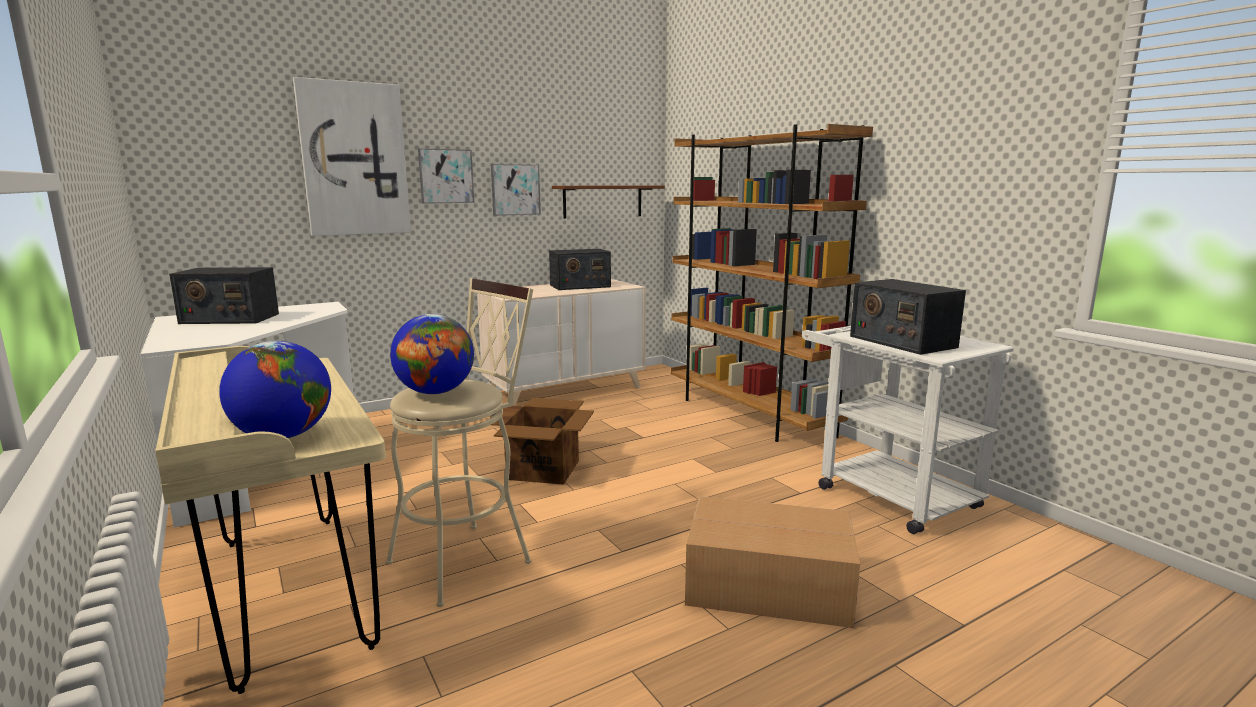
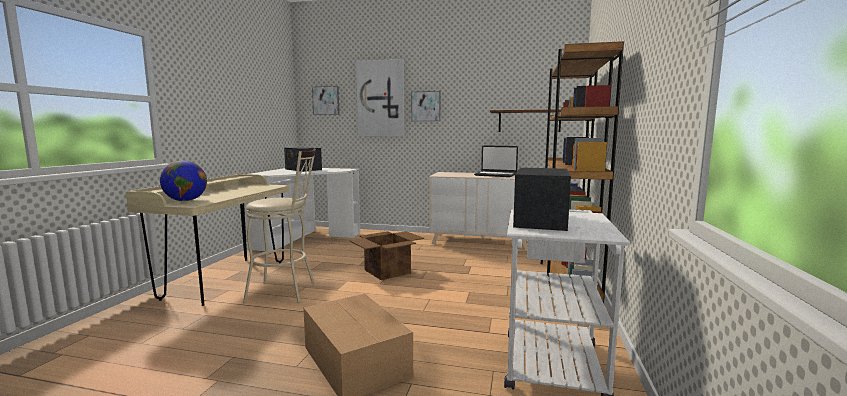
camera: 45 degrees right, 5 degrees down
globe [390,314,474,394] -> none
picture [491,164,541,216] -> picture moved to [312,86,340,115]
radio [549,249,611,290] -> laptop [474,145,518,177]

